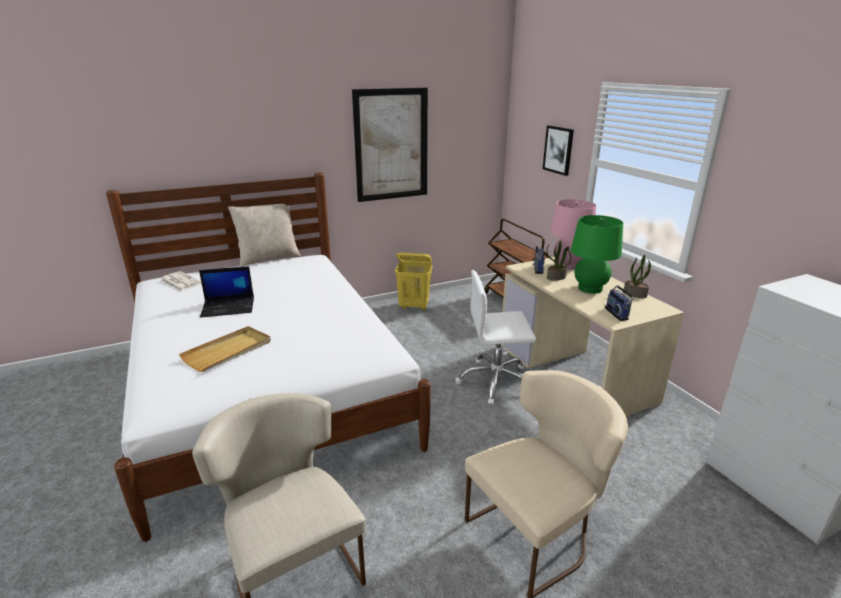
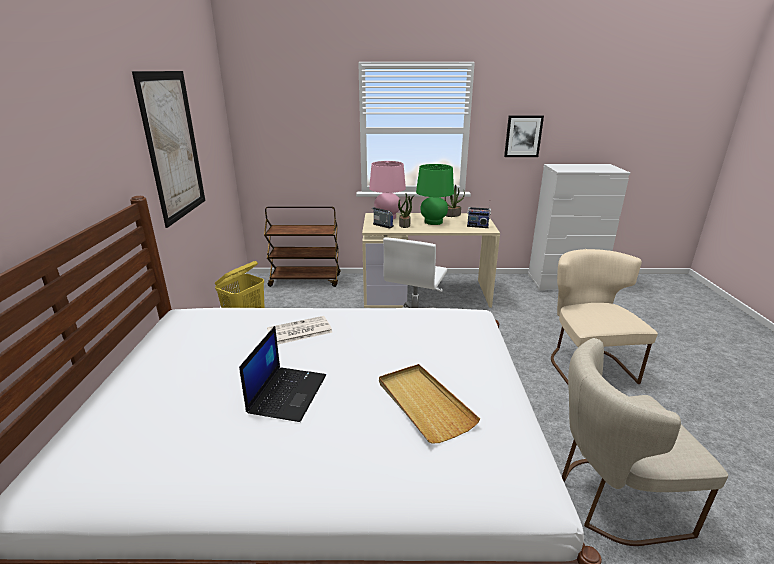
camera: 65 degrees left, 0 degrees up
newspaper [161,271,202,291] -> newspaper moved to [267,316,333,345]
beige pillow [228,204,301,267] -> none
picture [543,125,574,176] -> picture moved to [504,116,544,157]

